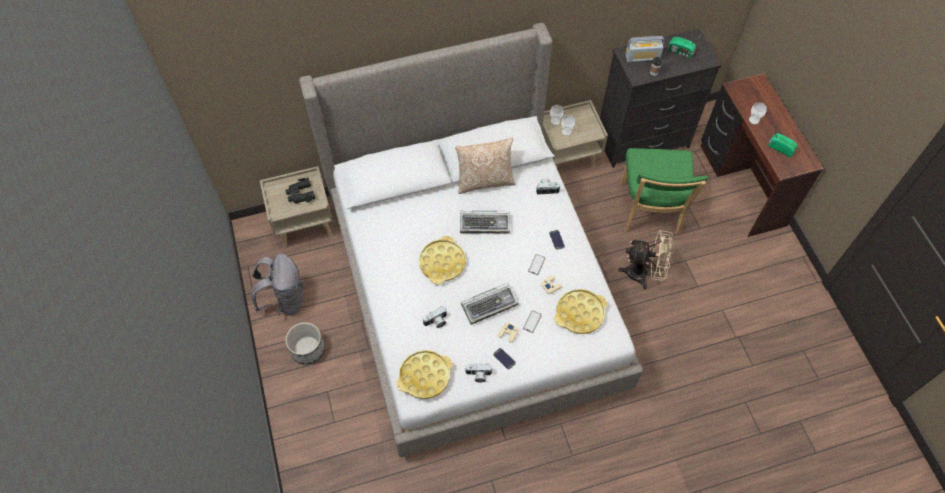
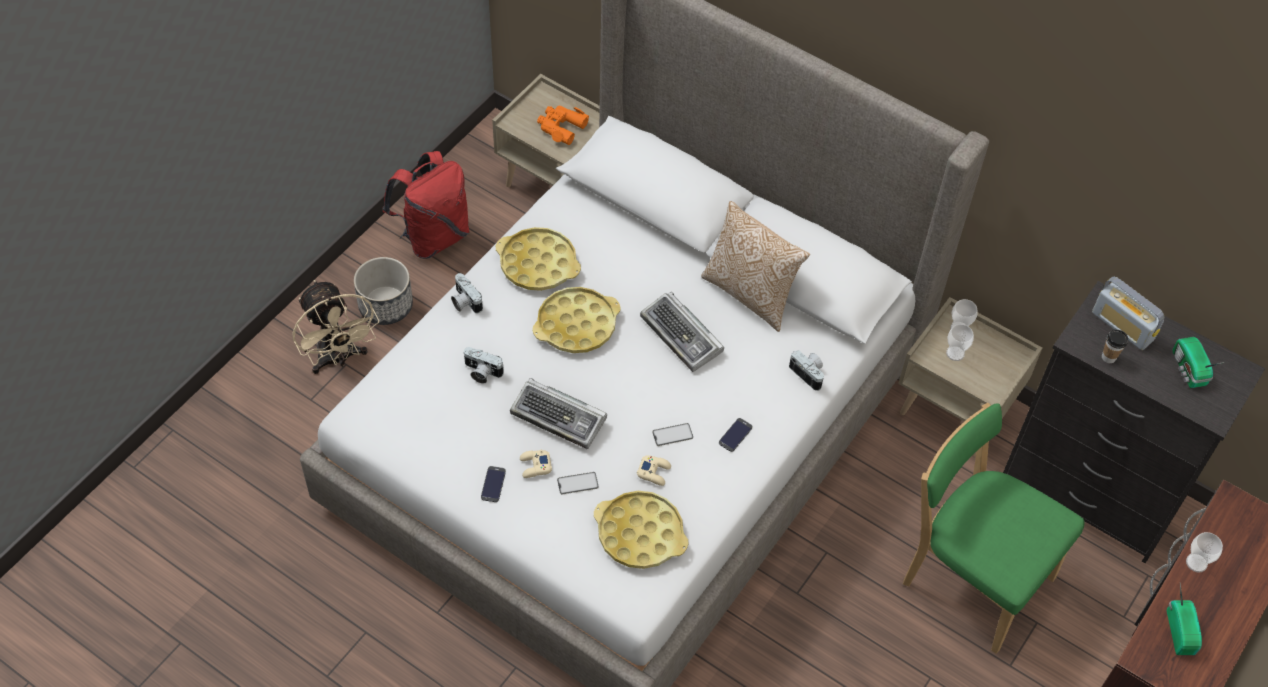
camera: 50 degrees right, 5 degrees down
grey backpack [251,254,303,316] -> red backpack [382,151,470,259]
black binoculars [285,177,315,203] -> orange binoculars [537,105,589,145]
yellow tray [396,350,453,399] -> yellow tray moved to [496,227,581,291]
camera [465,363,493,383] -> camera moved to [451,273,483,313]
beige fan [618,230,673,289] -> beige fan moved to [292,280,379,374]
green chair [621,148,708,234] -> green chair turned 75 degrees clockwise [903,403,1085,654]

